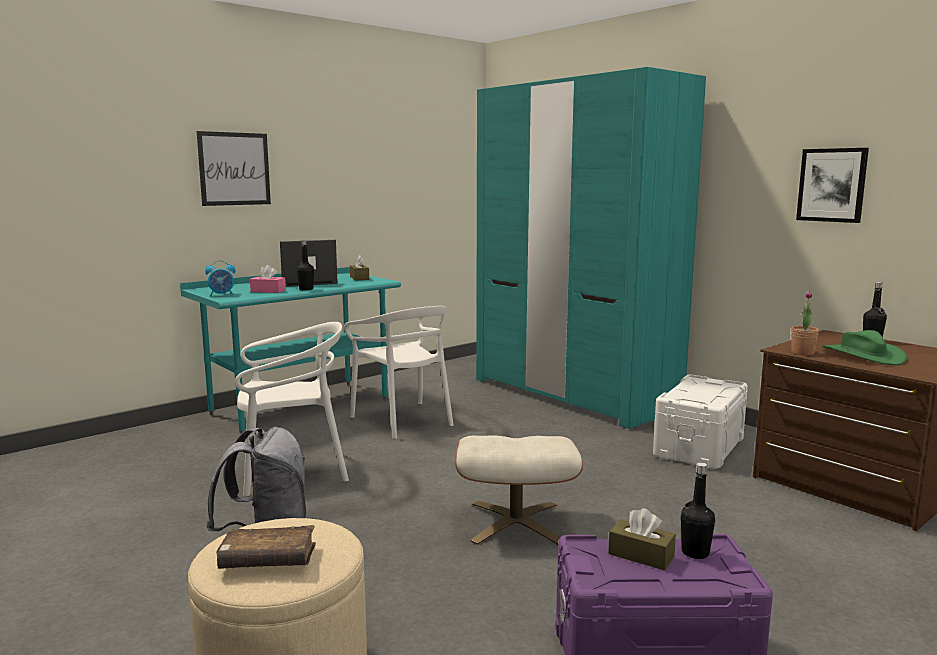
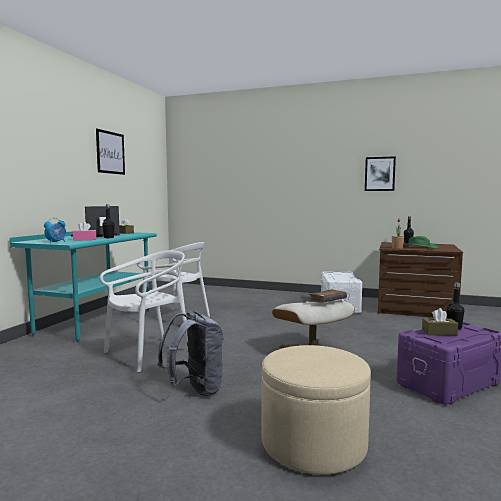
camera: 30 degrees left, 5 degrees down
picture [197,131,271,206] -> picture moved to [96,129,125,175]
brown book [216,525,316,569] -> brown book moved to [308,289,347,303]
turquoise wardrobe [476,67,706,429] -> none

